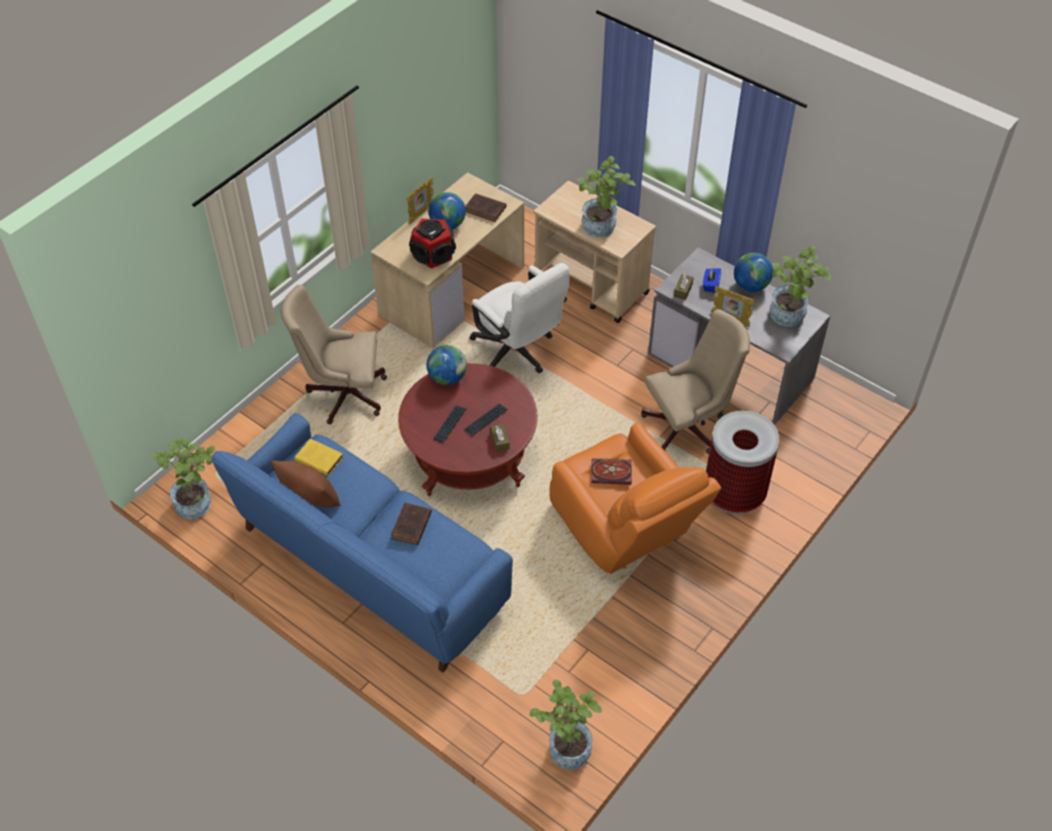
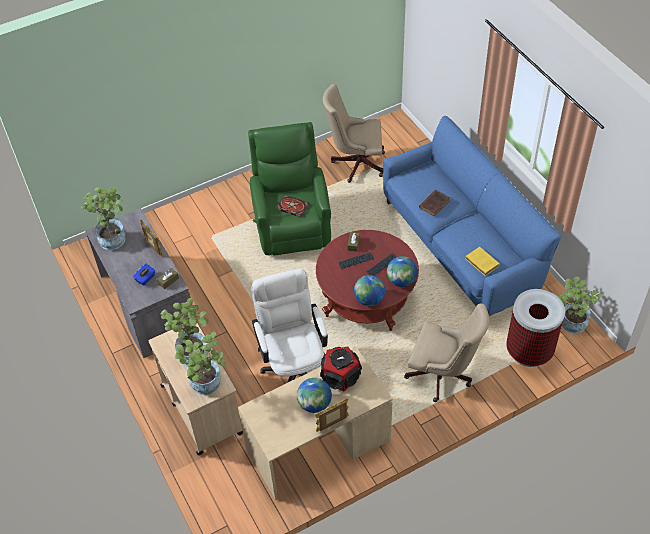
camera: 155 degrees left, 0 degrees up
brown pillow [270,460,341,507] -> none
brown book [465,193,506,222] -> none
potted plant [530,680,602,770] -> potted plant moved to [175,332,226,395]
orange armchair [549,423,721,574] -> green armchair [248,122,331,255]
beige office chair [641,309,750,454] -> beige office chair moved to [323,84,385,183]
trash can [706,411,780,514] -> trash can moved to [506,289,565,367]
globe [734,253,773,292] -> globe moved to [387,256,418,287]

